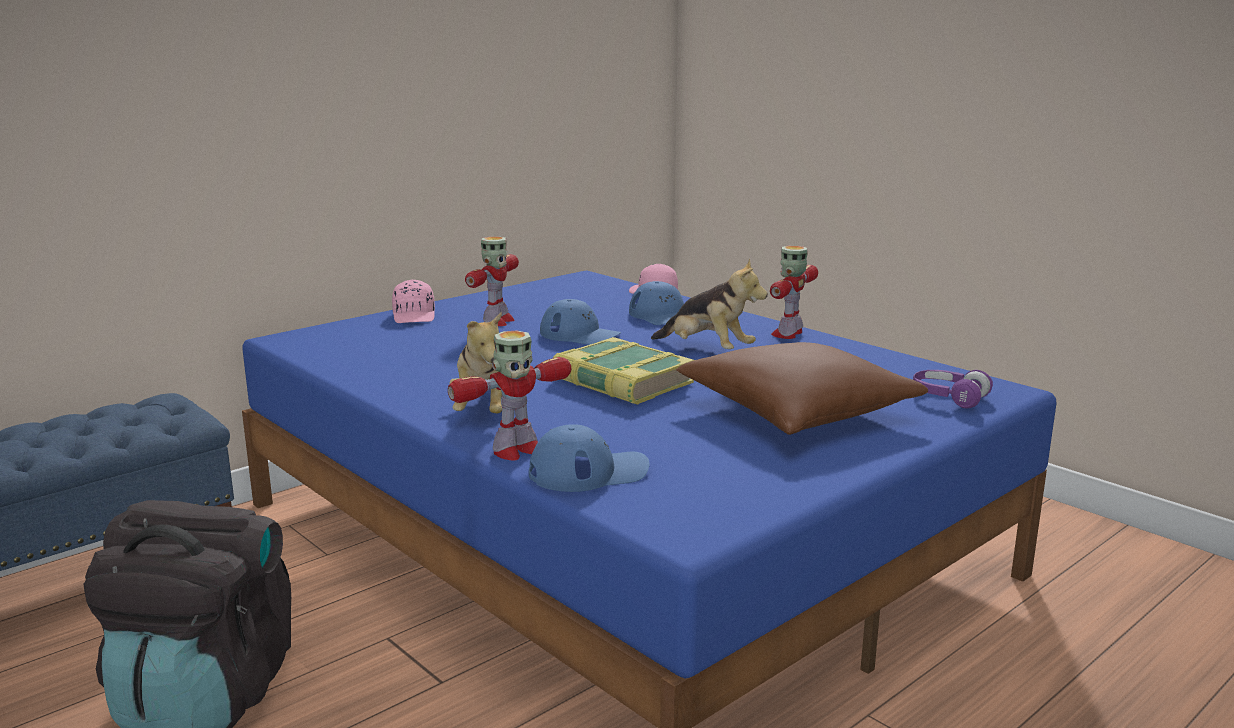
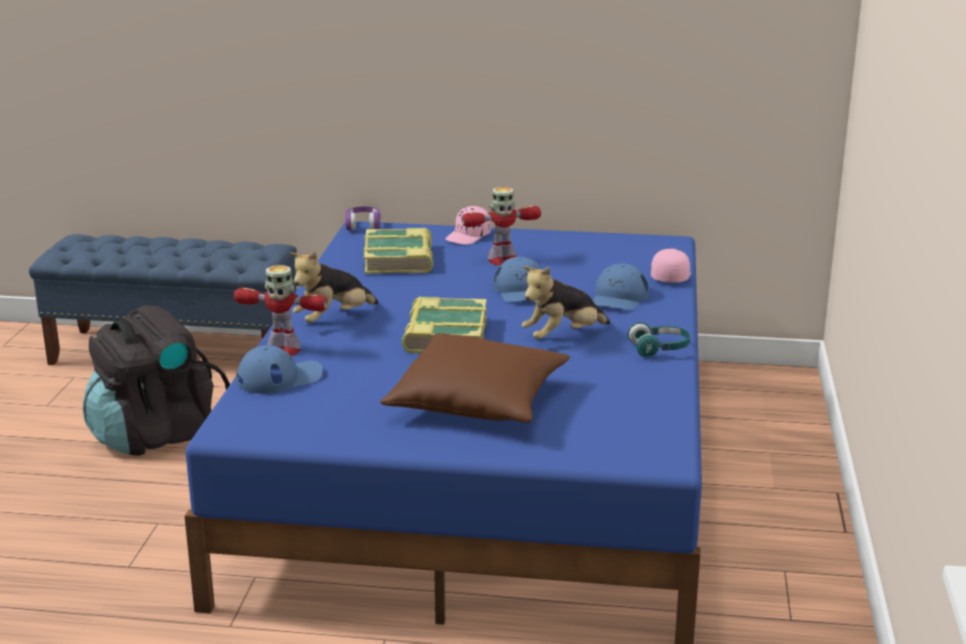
camera: 50 degrees right, 5 degrees up
blue cap [529,424,649,492] -> blue cap turned 60 degrees counterclockwise [237,345,323,394]
plush toy [651,258,768,349] -> plush toy turned 60 degrees clockwise [522,266,610,339]
toy robot [770,246,818,339] -> turquoise headphones [627,322,690,358]
purple headphones [913,370,993,409] -> purple headphones moved to [345,206,381,231]
none -> book [364,227,434,274]

